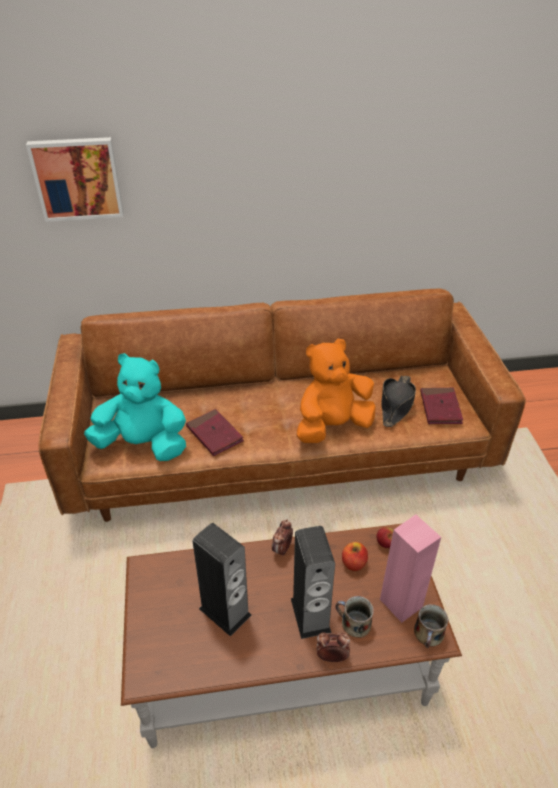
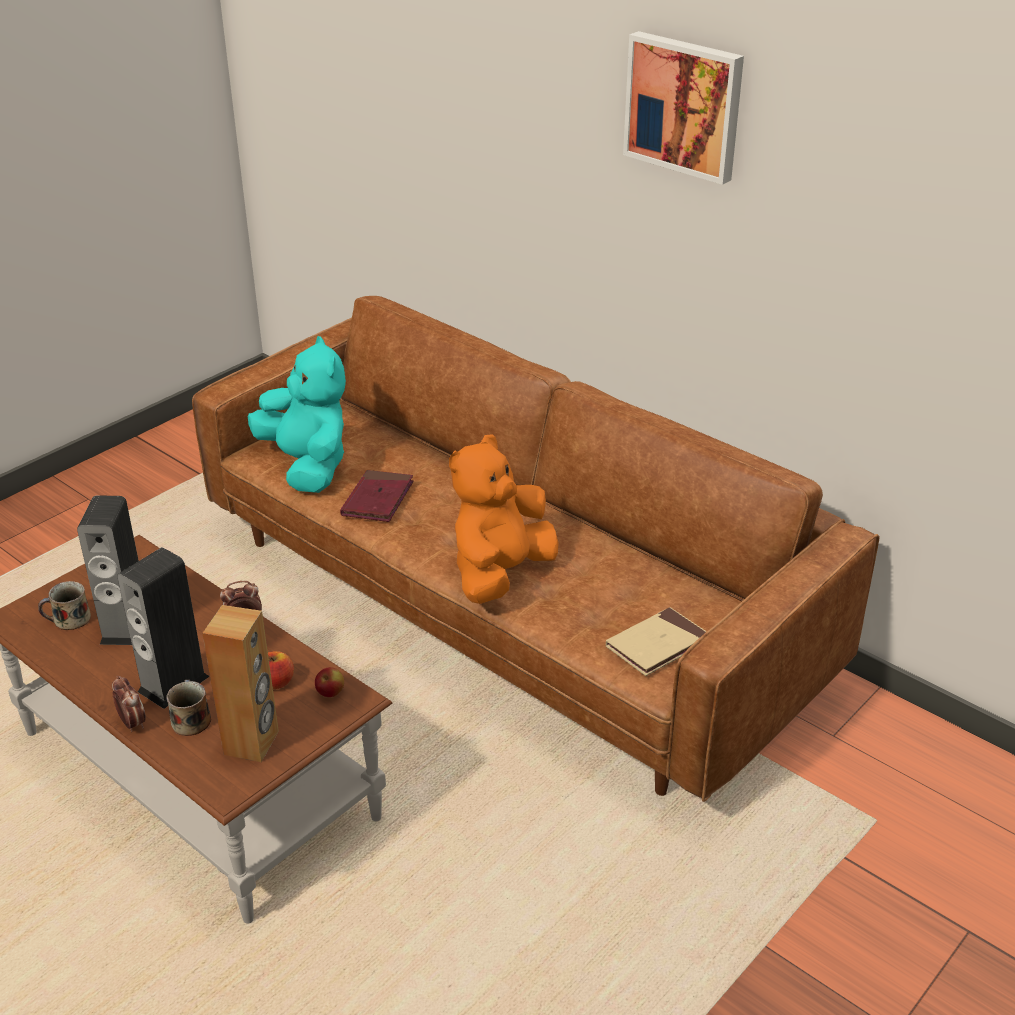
camera: 50 degrees right, 5 degrees down
picture [26,137,124,222] -> picture moved to [623,31,744,185]
orange plush toy [297,339,376,443] -> orange plush toy turned 75 degrees counterclockwise [449,434,559,604]
pink speaker [380,515,441,623] -> brown speaker [202,605,279,762]
black hat [381,376,416,427] -> none
mug [414,604,448,648] -> mug moved to [38,581,91,630]
red book [420,388,463,424] -> beige book [606,607,707,676]

